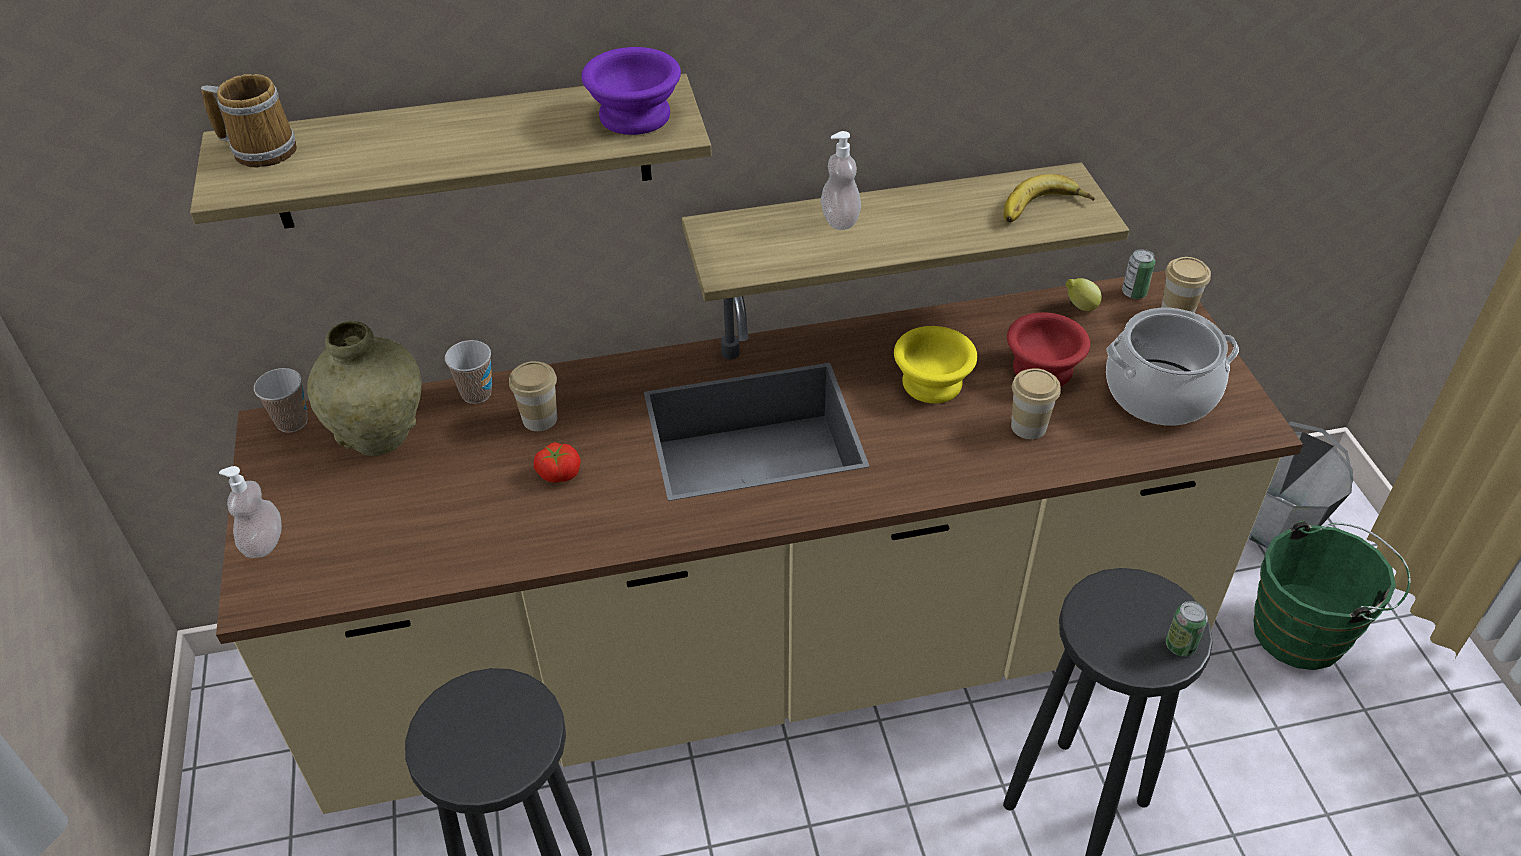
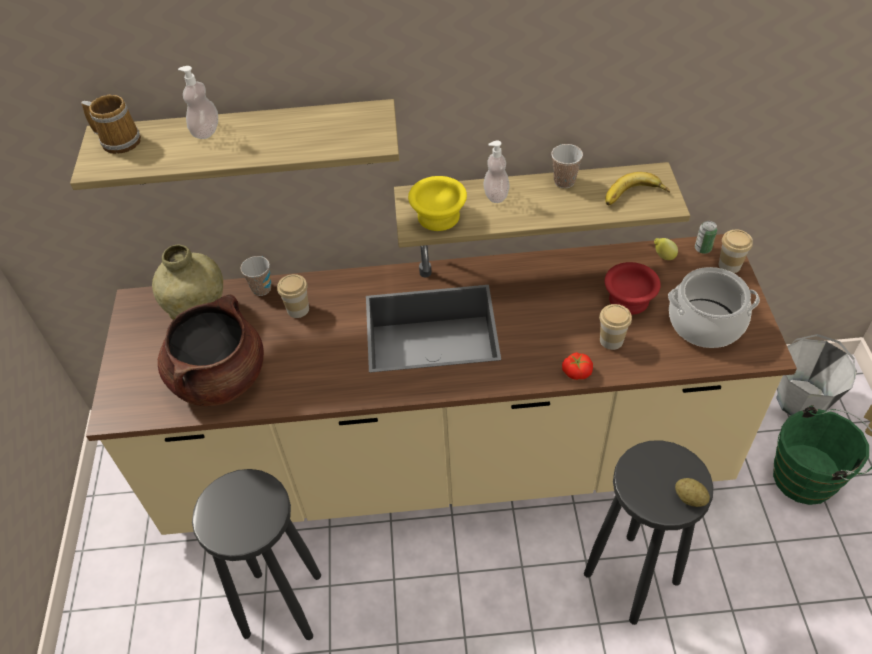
camera: 10 degrees right, 5 degrees up
soap dispenser [219,466,282,558] -> soap dispenser moved to [178,66,218,139]
cup [254,368,308,433] -> cup moved to [551,144,583,188]
tomato [534,442,581,483] -> tomato moved to [562,352,593,380]
purple bowl [581,47,681,135] -> none
yellow bowl [894,326,977,403] -> yellow bowl moved to [408,176,467,231]
can [1166,601,1208,656] -> potato [675,478,710,507]
none -> brown cooking pot [158,295,264,406]

